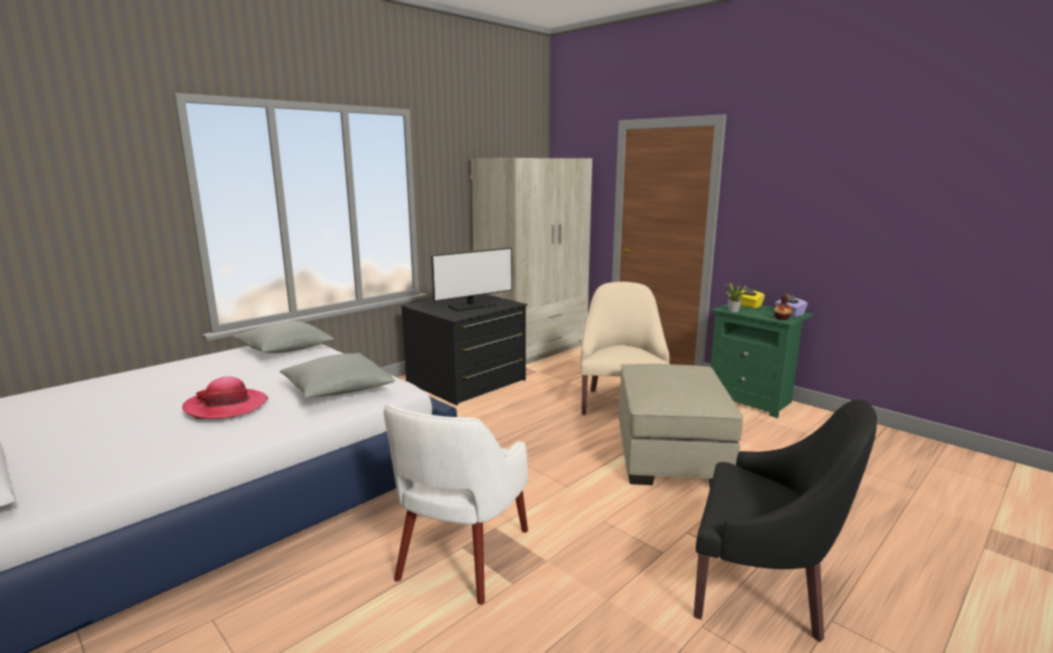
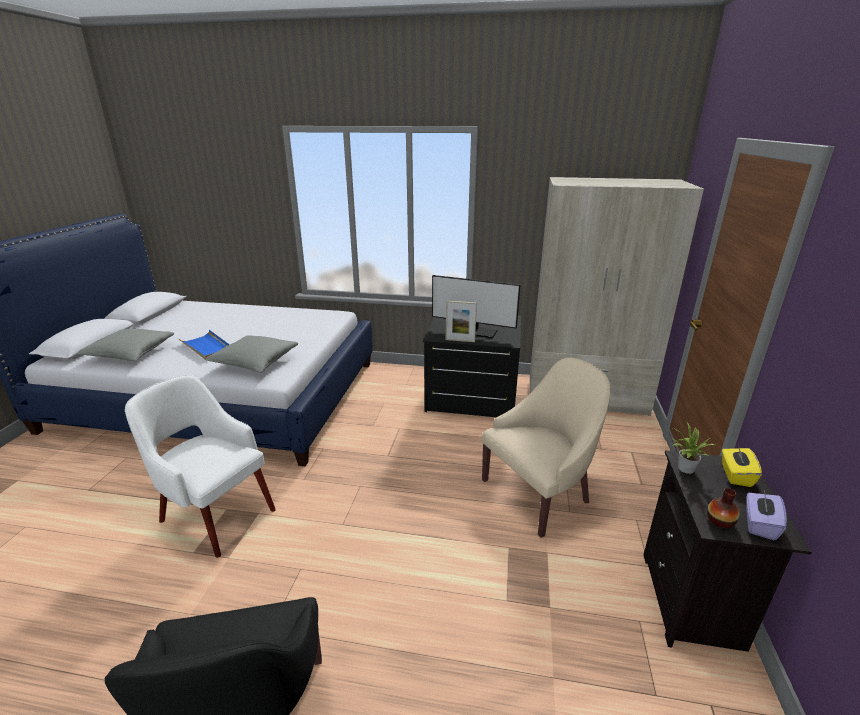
camera: 55 degrees right, 10 degrees up
hat [182,376,268,419] -> blue tray [179,330,230,359]
grey pillow [233,321,334,353] -> grey pillow moved to [77,329,174,361]
white armchair [384,404,528,605] -> white armchair turned 45 degrees clockwise [125,375,276,558]
beige ottoman [618,364,743,488] -> none
green nightstand [710,304,814,418] -> black nightstand [643,450,812,652]
none -> picture frame [446,301,477,342]

